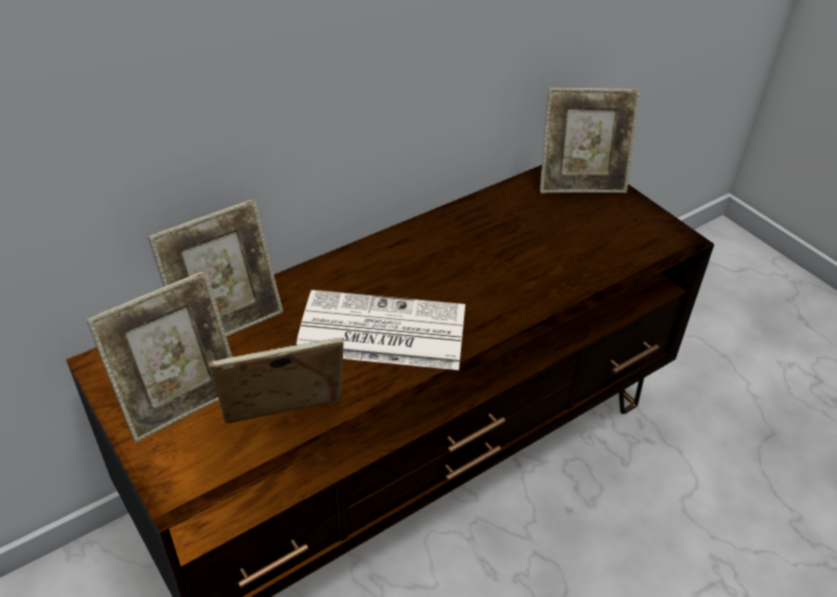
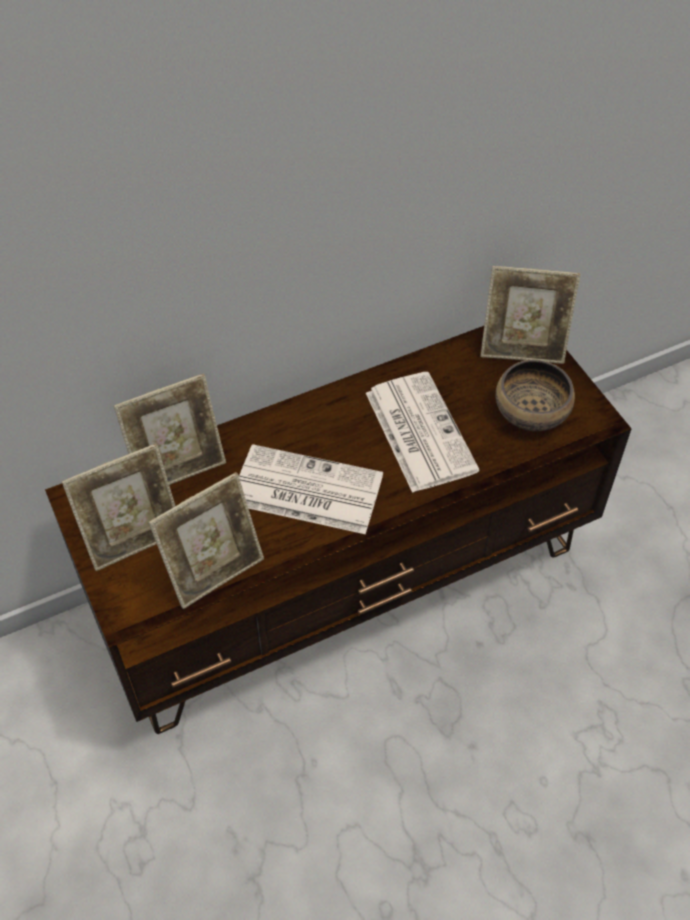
camera: 10 degrees right, 10 degrees up
picture frame [209,337,343,424] -> picture frame turned 150 degrees clockwise [148,472,264,609]
none -> newspaper [366,372,479,493]
none -> bowl [496,360,575,431]

